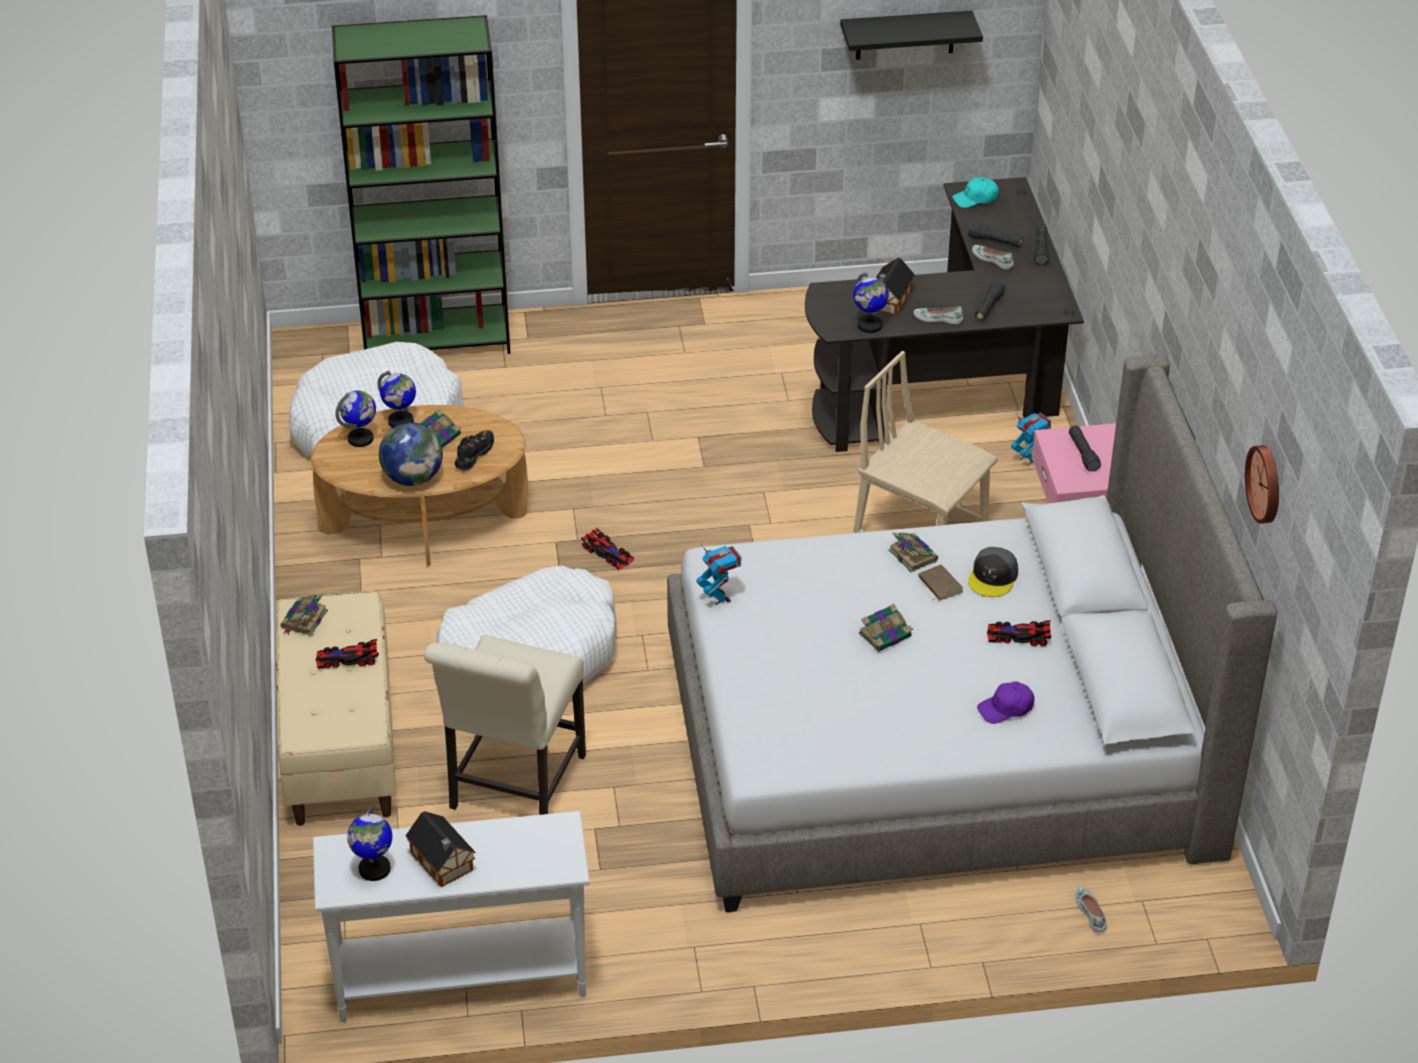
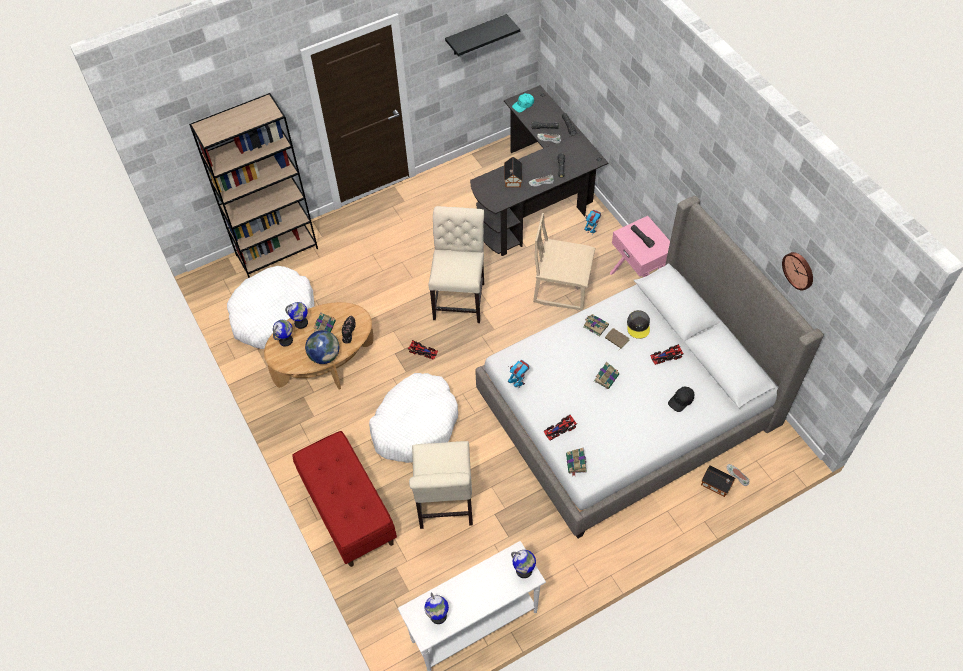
camera: 20 degrees left, 15 degrees up
beige bench [275,591,396,826] -> red bench [292,431,397,567]
book [280,593,328,636] -> book moved to [566,448,587,477]
toy car [316,639,379,669] -> toy car moved to [544,414,577,441]
green bookcase [332,15,510,354] -> beige bookcase [189,93,318,278]
toy house [405,811,476,887] -> toy house moved to [701,465,735,497]
globe [853,272,889,333] -> globe moved to [511,550,536,578]
purple cap [977,681,1034,724] -> black cap [668,387,695,412]
none -> beige chair [428,206,484,323]

